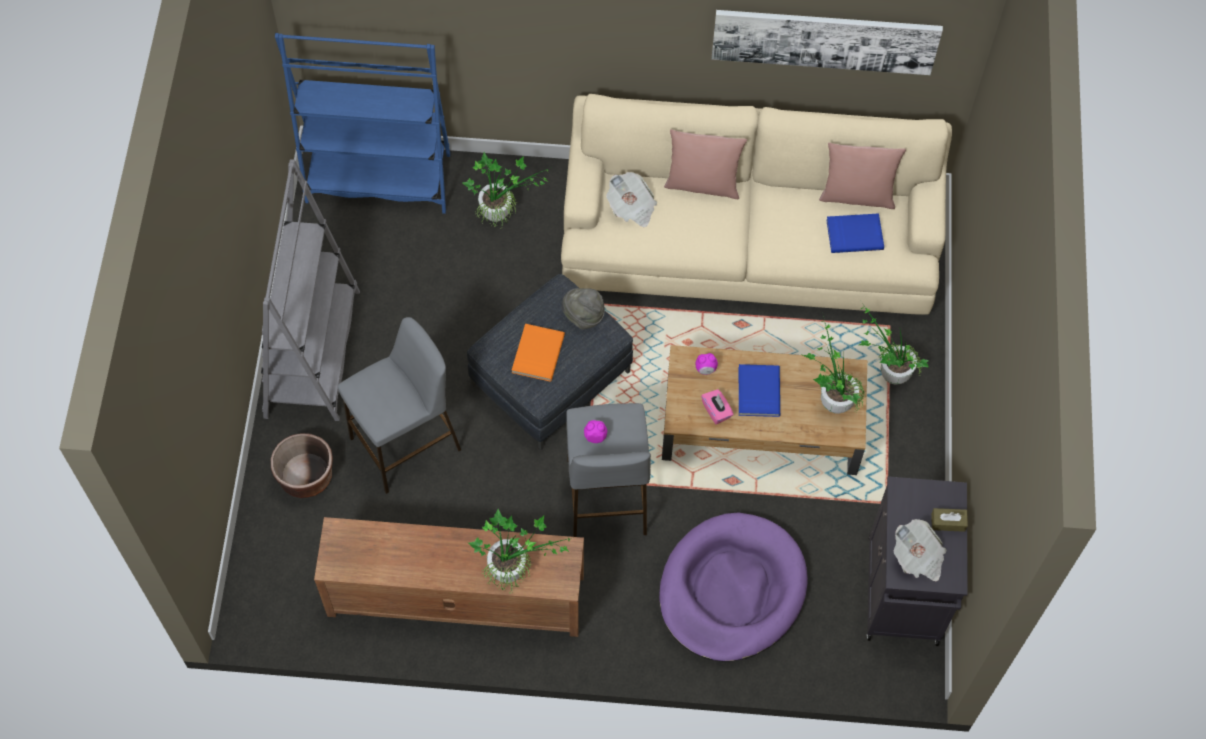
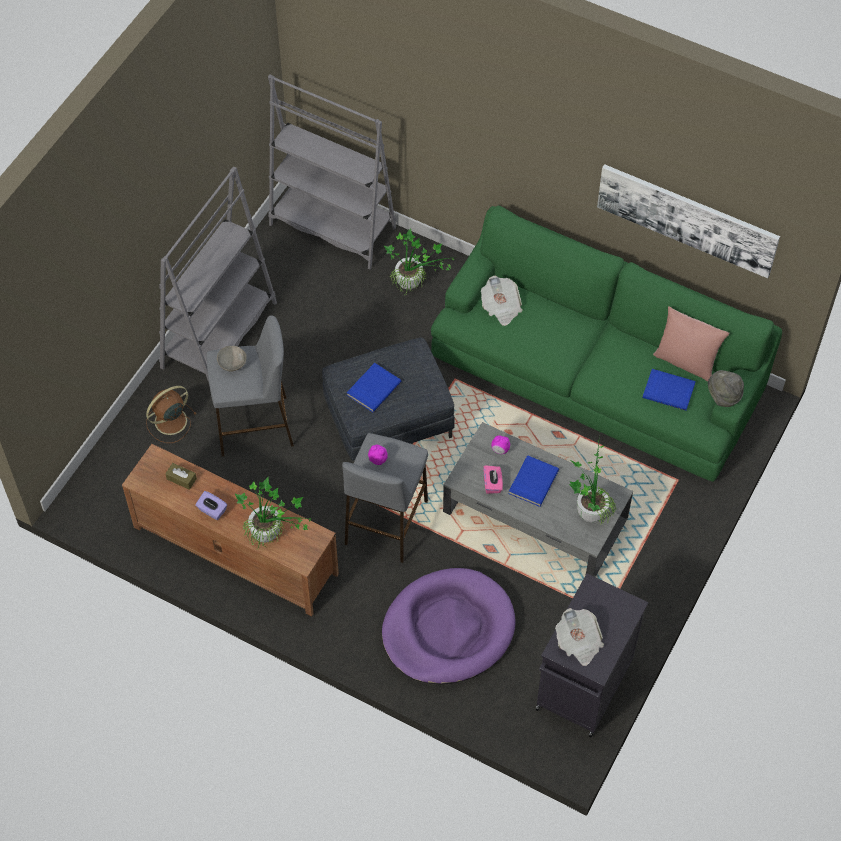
camera: 25 degrees right, 5 degrees down
brown planter [270,433,333,498] -> brown fan [146,386,196,443]
blue bookcase [275,33,450,214] -> grey bookcase [268,74,396,270]
orange book [512,324,565,382] -> blue book [347,363,401,412]
beige sofa [561,94,952,315] -> green sofa [431,205,782,482]
grey hat [561,288,605,330] -> grey hat moved to [708,370,744,407]
brown coffee table [662,345,867,475] -> grey coffee table [443,422,633,577]
pink pillow [664,129,747,199] -> none
potted plant [859,303,929,385] -> none
brown tissue box [931,508,968,532] -> brown tissue box moved to [165,463,197,490]
none -> purple tissue box [195,491,227,520]
none -> grey bowl [217,346,247,371]

